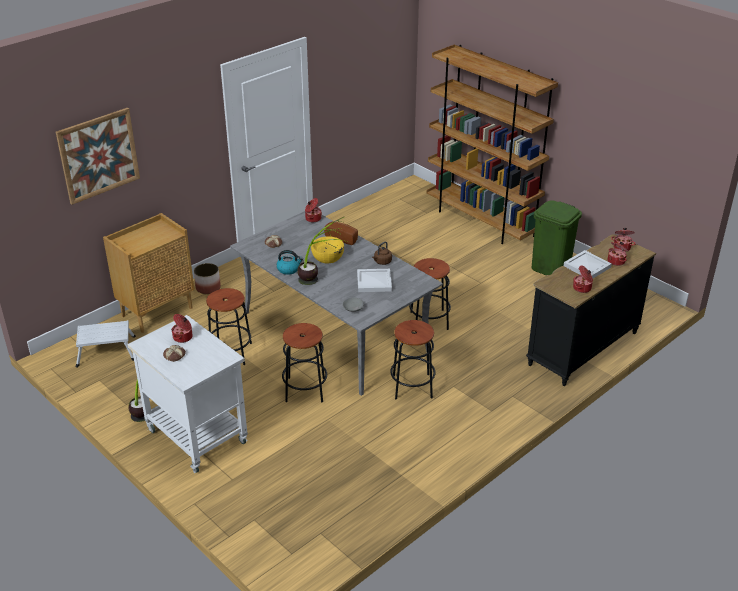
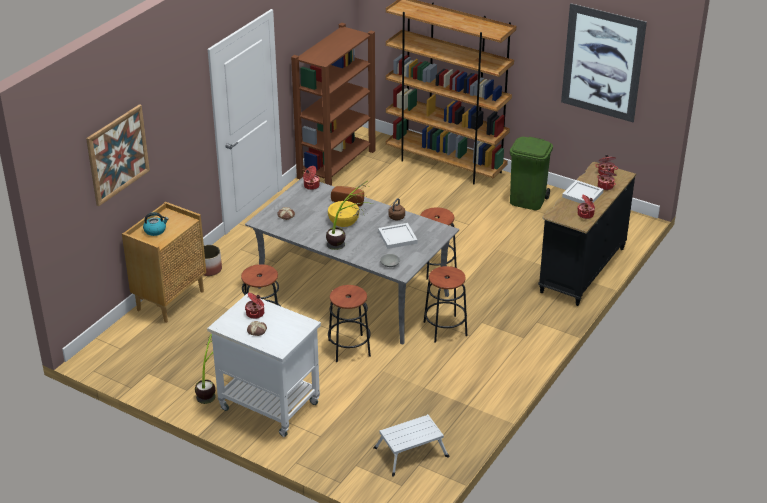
camera: 15 degrees left, 0 degrees up
white step ladder [76,320,136,368] -> white step ladder moved to [373,414,449,477]
kettle [276,250,303,275] -> kettle moved to [143,212,169,236]
none -> brown bookcase [291,22,375,186]
none -> picture [561,3,647,122]

